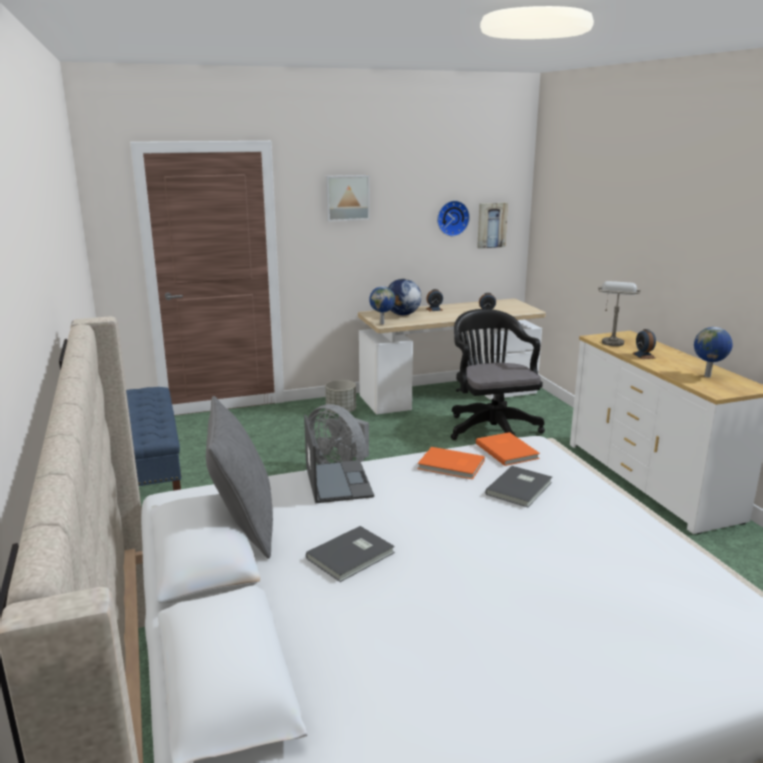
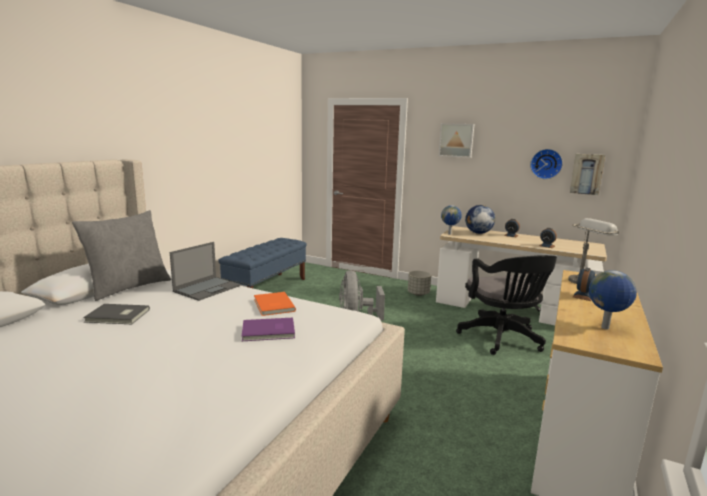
camera: 45 degrees right, 5 degrees down
black office chair [451,309,545,440] -> black office chair turned 135 degrees clockwise [456,255,557,355]
orange book [476,432,540,466] -> none
grey book [485,466,552,507] -> purple book [242,318,295,341]

